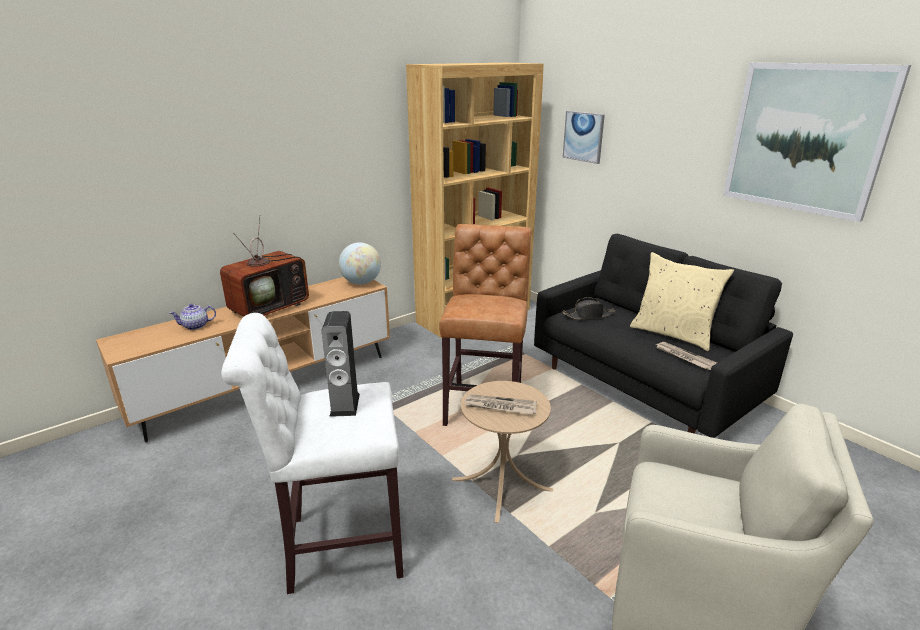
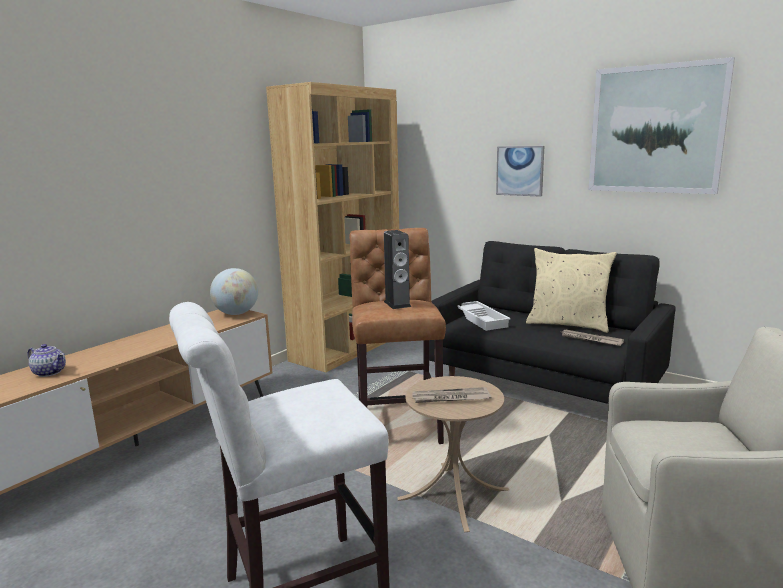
camera: 15 degrees left, 10 degrees down
teapot [169,304,216,330] -> teapot turned 120 degrees counterclockwise [27,344,66,377]
television [220,215,309,317] -> none
speaker [322,311,360,417] -> speaker moved to [384,230,411,309]
picture [563,111,605,164] -> picture moved to [496,146,544,197]
black hat [563,298,615,320] -> white tray [457,301,511,331]

